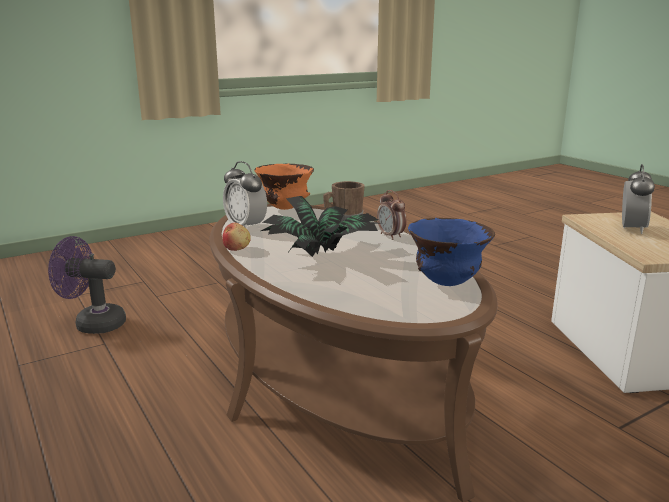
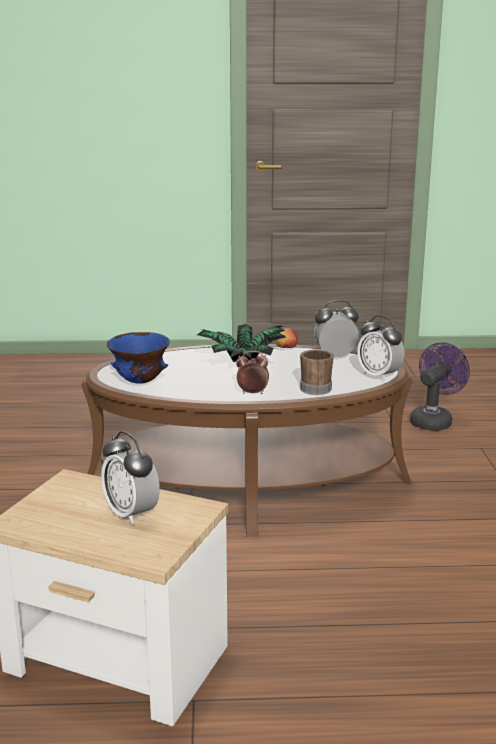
camera: 120 degrees right, 0 degrees up
orange bowl [254,164,314,210] -> alarm clock [357,315,405,381]

